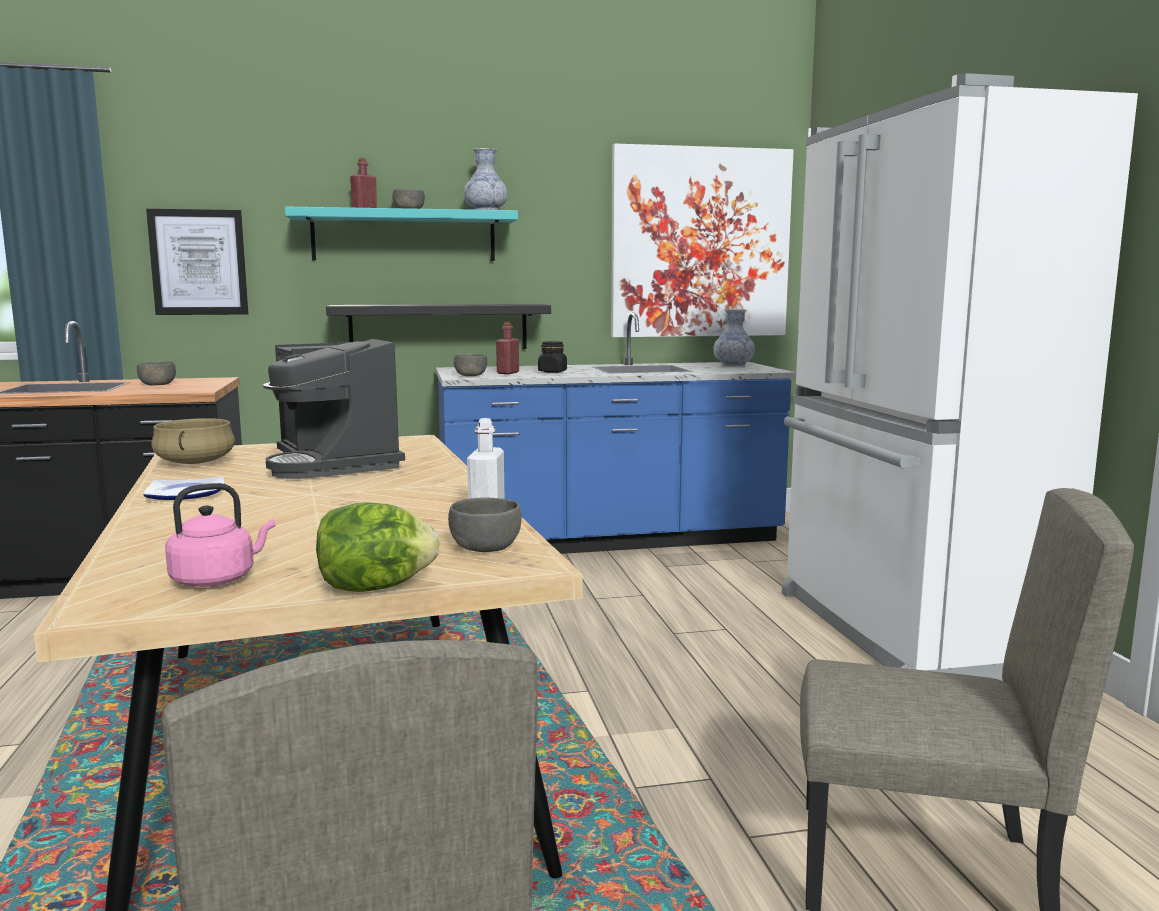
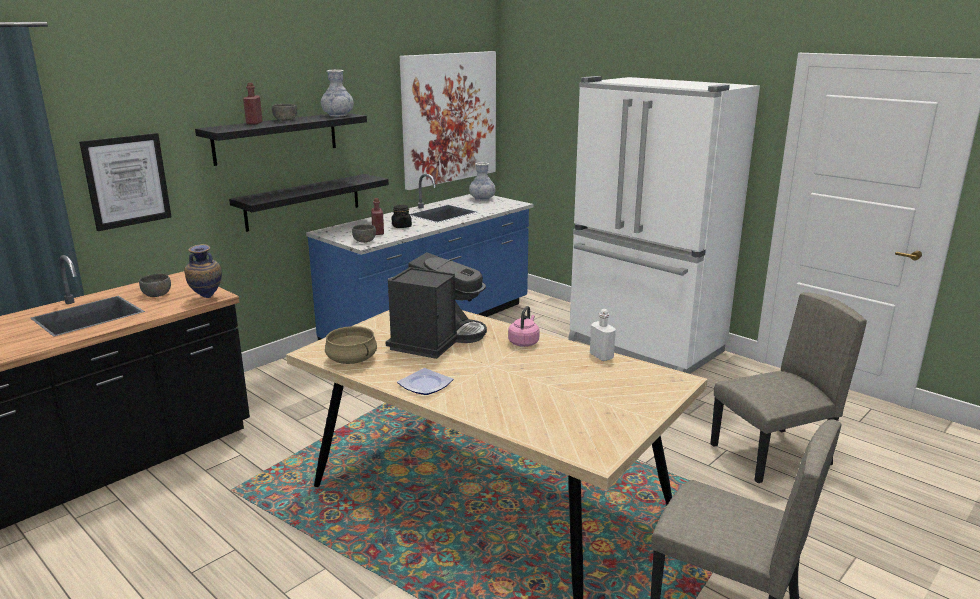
camera: 35 degrees left, 10 degrees up
pink kettle [165,483,275,587] -> pink kettle moved to [508,306,540,347]
coffee machine [263,339,405,479] -> coffee machine turned 90 degrees counterclockwise [386,252,487,359]
turquoise shelf [285,207,518,261] -> black shelf [195,113,367,166]
lettuce [316,502,440,592] -> none
grey bowl [448,497,522,552] -> none
none -> vase [184,244,222,298]

